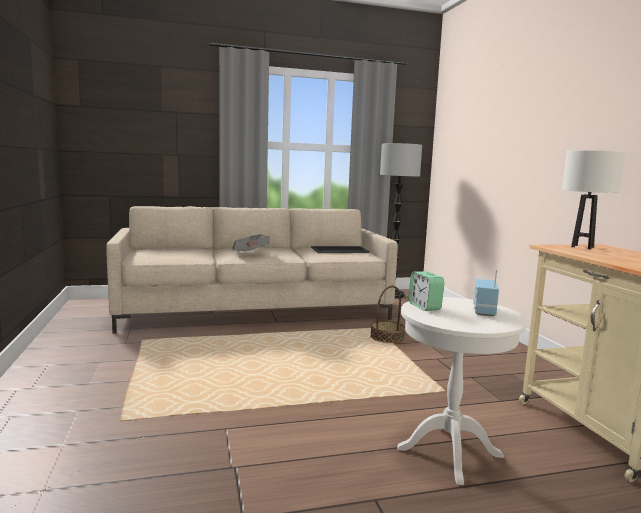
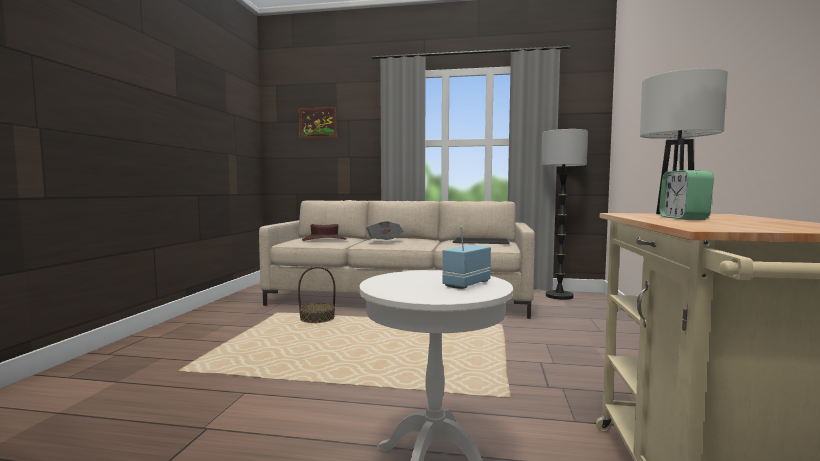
camera: 25 degrees right, 5 degrees down
basket [370,286,405,343] -> basket moved to [298,266,335,323]
alarm clock [408,271,444,311] -> alarm clock moved to [659,170,714,220]
none -> picture [299,107,337,138]
none -> brown hat [302,224,347,241]

